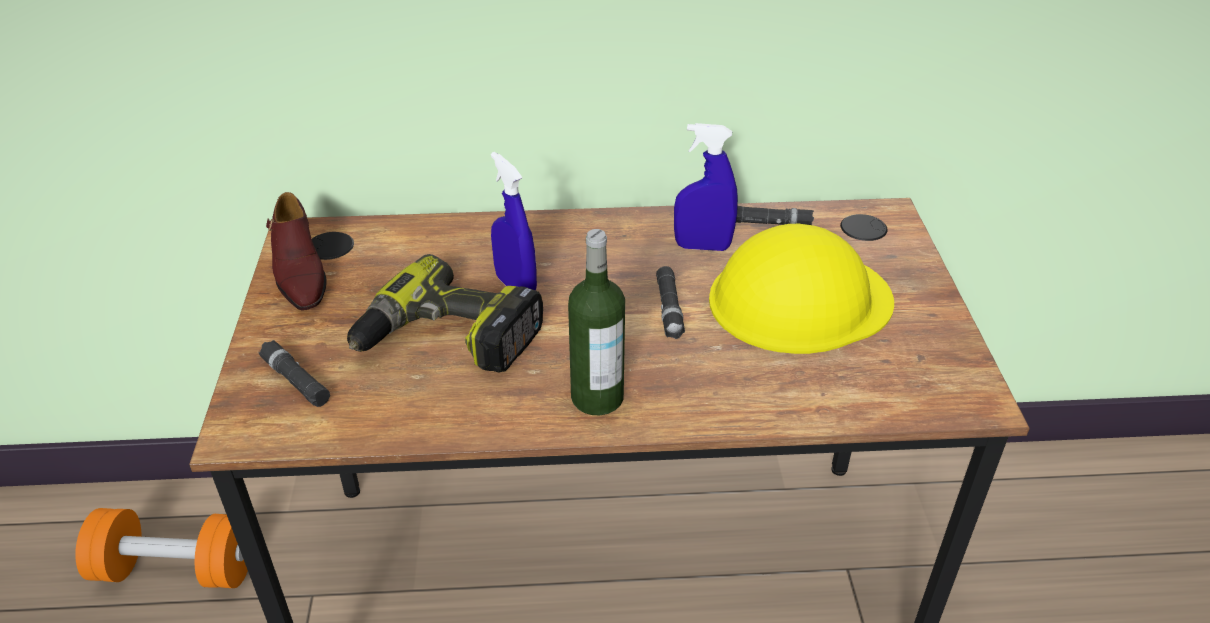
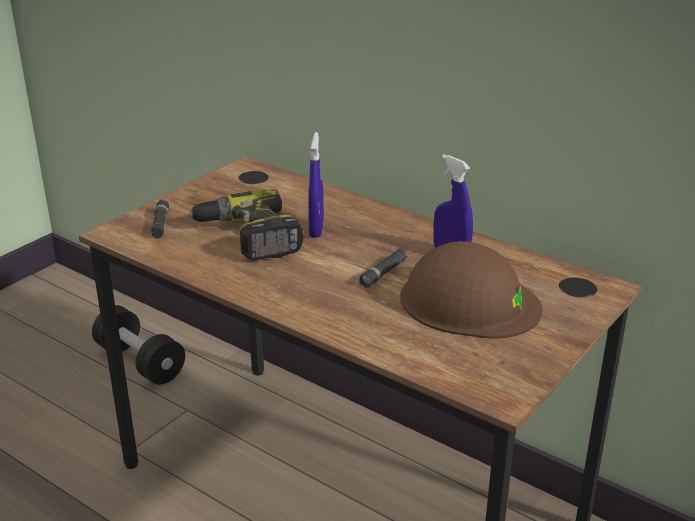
camera: 40 degrees right, 10 degrees down
orange dumbbell [75,508,248,588] -> black dumbbell [92,305,185,385]
brown shoe [266,192,326,311] -> none
bottle [568,229,625,415] -> none
yellow hard hat [709,224,894,354] -> brown hard hat [400,241,543,339]
black flashlight [736,206,814,225] -> none

